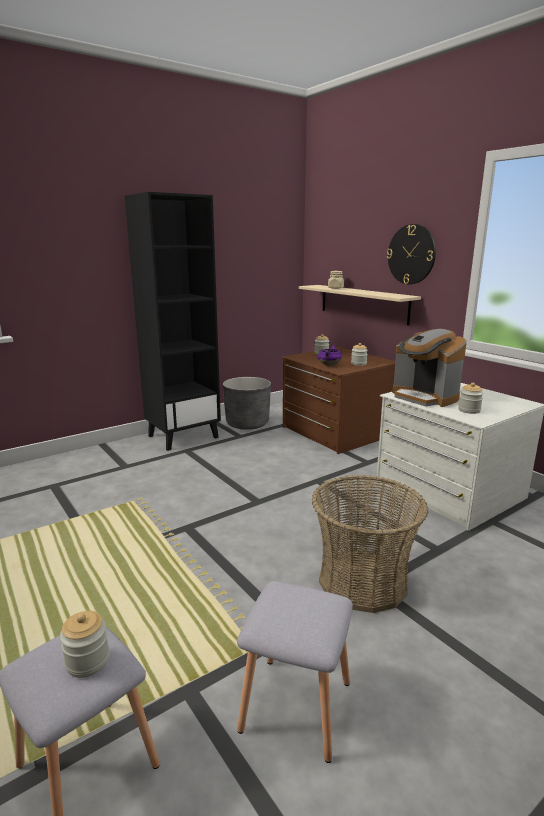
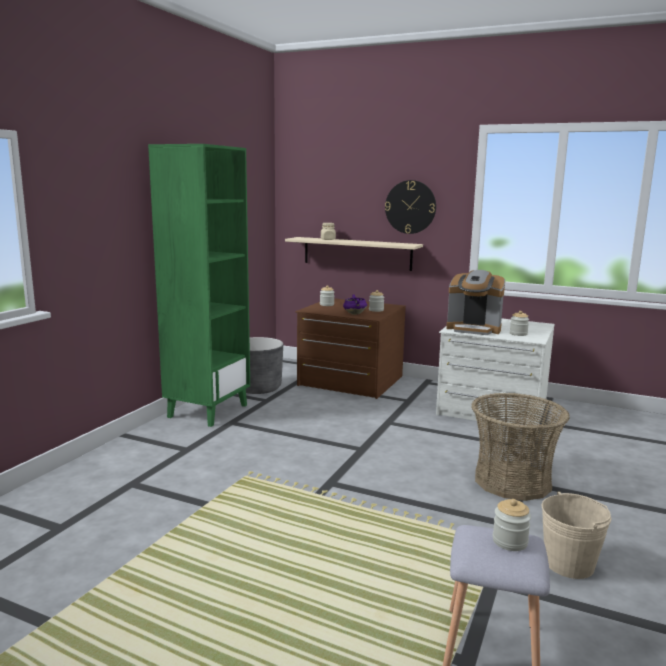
camera: 30 degrees left, 5 degrees down
black bookcase [125,192,221,451] -> green bookcase [148,144,250,427]
grey stool [237,581,353,763] -> beige bucket [542,491,612,579]

